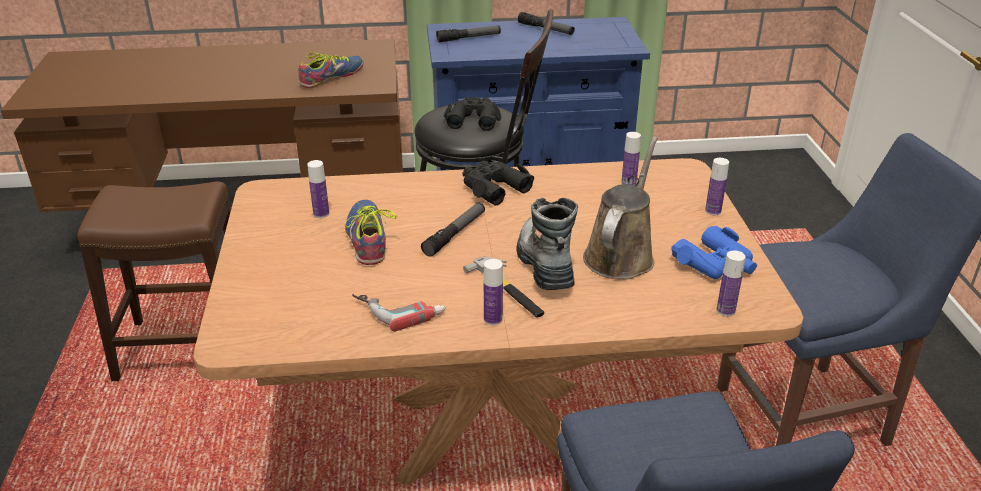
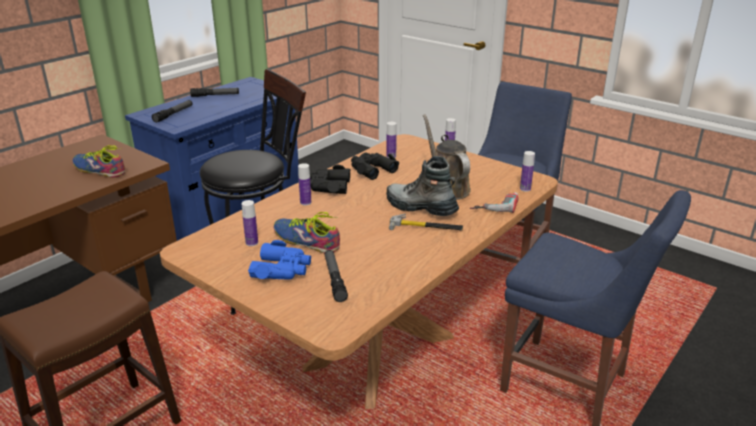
camera: 45 degrees left, 5 degrees down
shoe [298,52,364,88] -> shoe turned 60 degrees counterclockwise [72,145,125,178]
power drill [352,294,446,332] -> power drill moved to [470,192,519,213]
flashlight [421,203,485,257] -> flashlight moved to [324,250,348,302]
black binoculars [444,97,501,131] -> black binoculars moved to [351,152,399,180]
bottle [484,259,503,325] -> bottle moved to [298,163,311,205]
blue binoculars [671,226,757,279] -> blue binoculars moved to [248,240,311,279]

